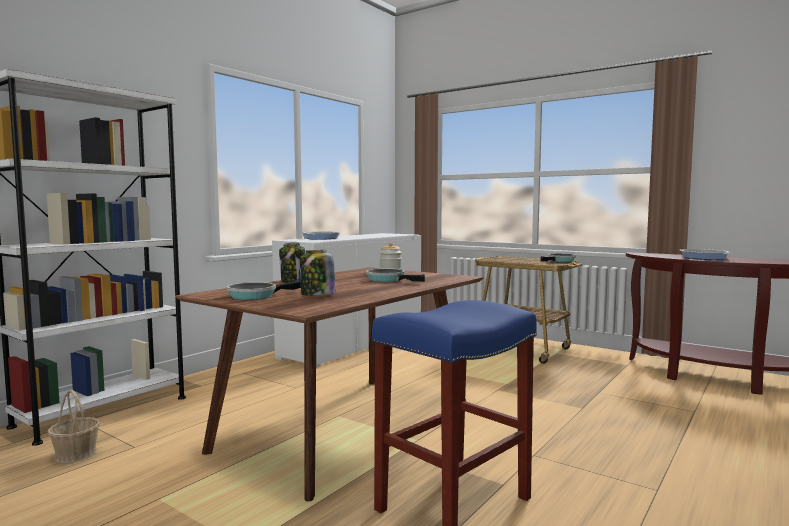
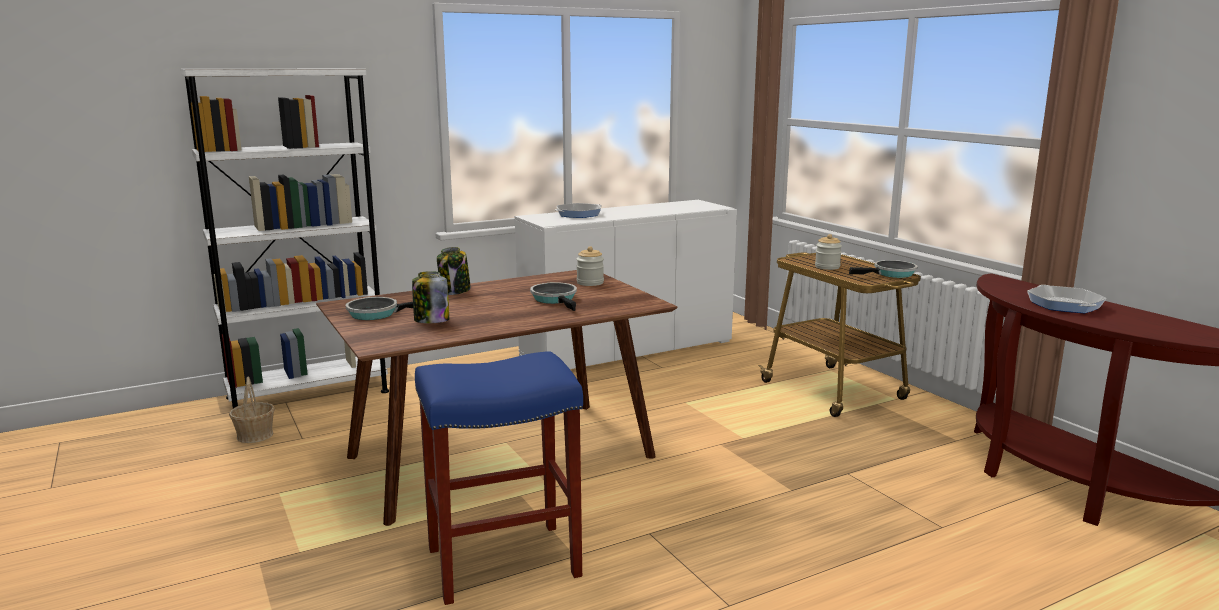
camera: 25 degrees right, 10 degrees up
none -> jar [815,234,842,270]

